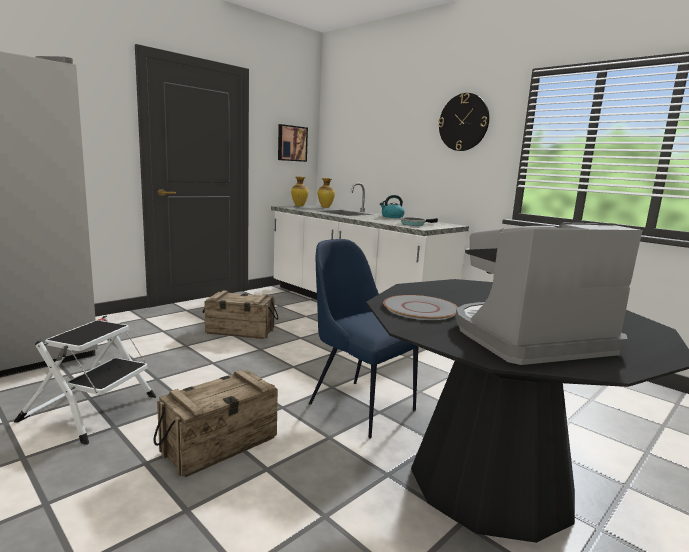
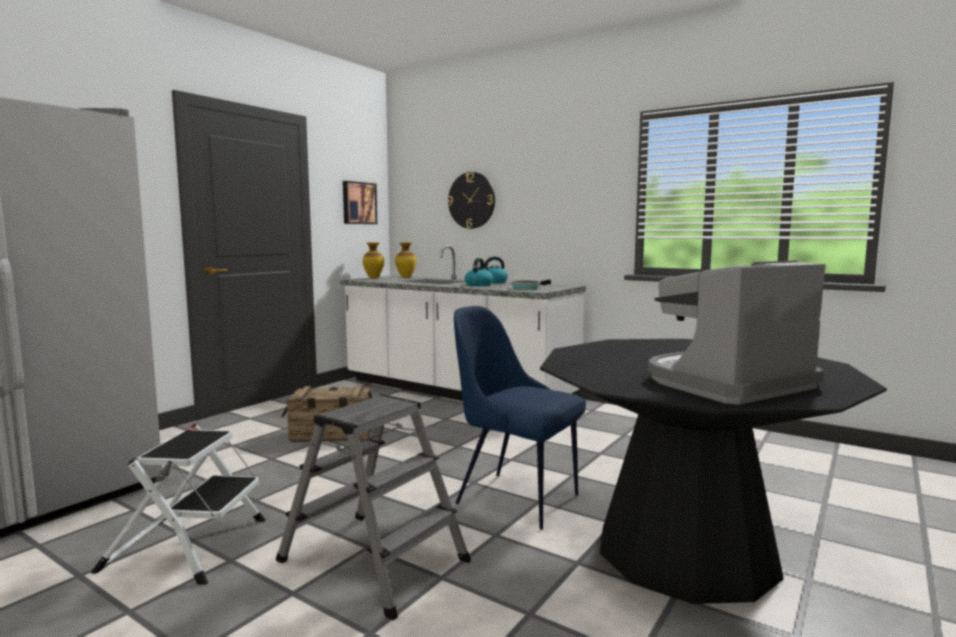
camera: 10 degrees left, 5 degrees down
crate [153,370,278,477] -> grey step ladder [276,394,471,620]
grey plate [383,295,458,320] -> none
wall clock [438,93,489,151] -> wall clock moved to [447,172,495,229]
none -> kettle [465,258,493,286]

